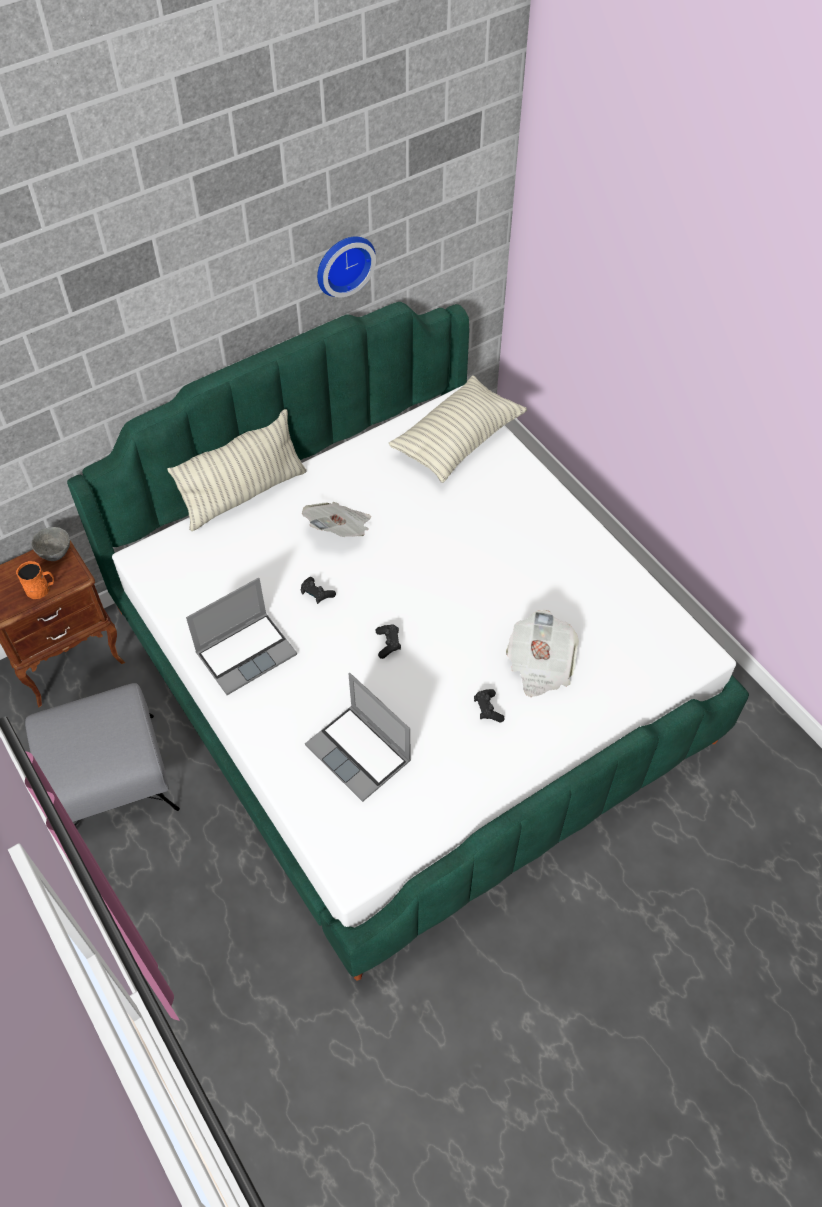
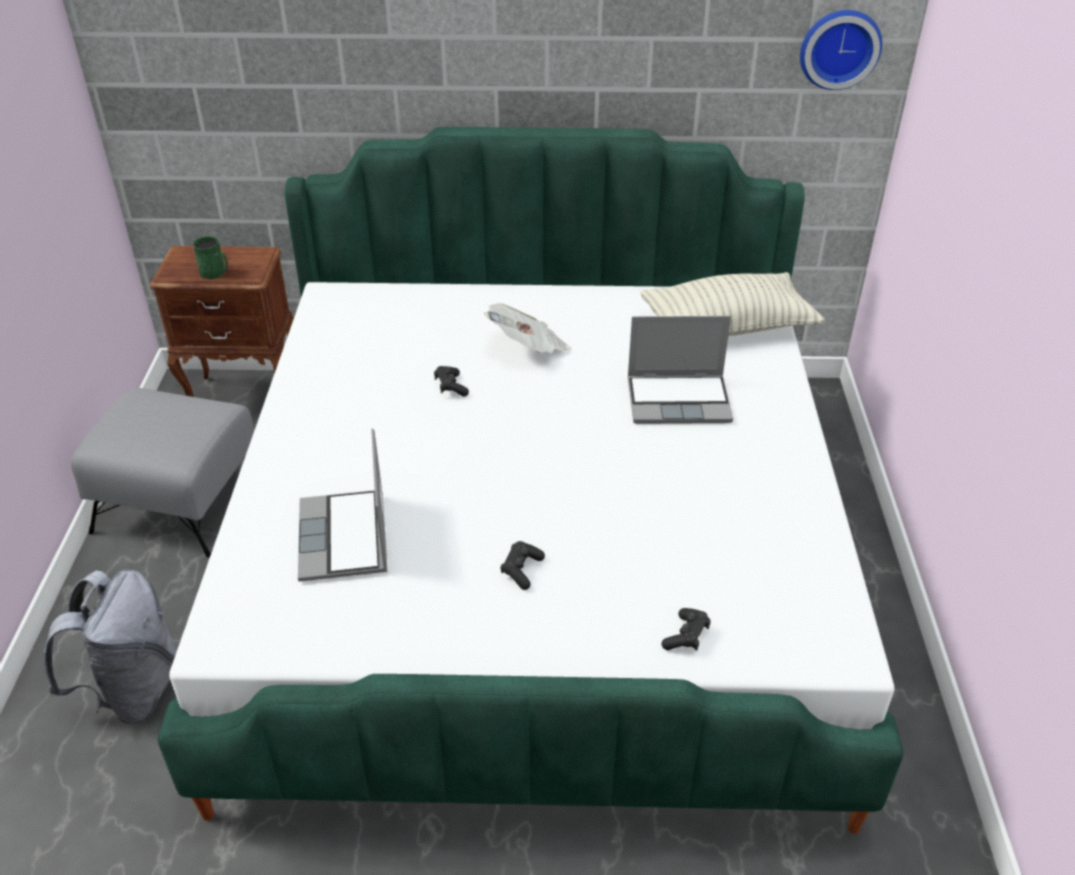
camera: 35 degrees right, 15 degrees down
orange mug [16,561,54,599] -> green mug [193,236,228,279]
grey bowl [31,527,70,561] -> none
pillow [167,409,307,531] -> none
laptop [186,578,297,695] -> laptop moved to [628,316,733,424]
wall clock [317,236,376,297] -> wall clock moved to [800,10,882,90]
black game controller [376,624,401,659] -> black game controller moved to [662,608,711,650]
newspaper [506,610,579,697] -> none
none -> grey backpack [44,570,177,724]

